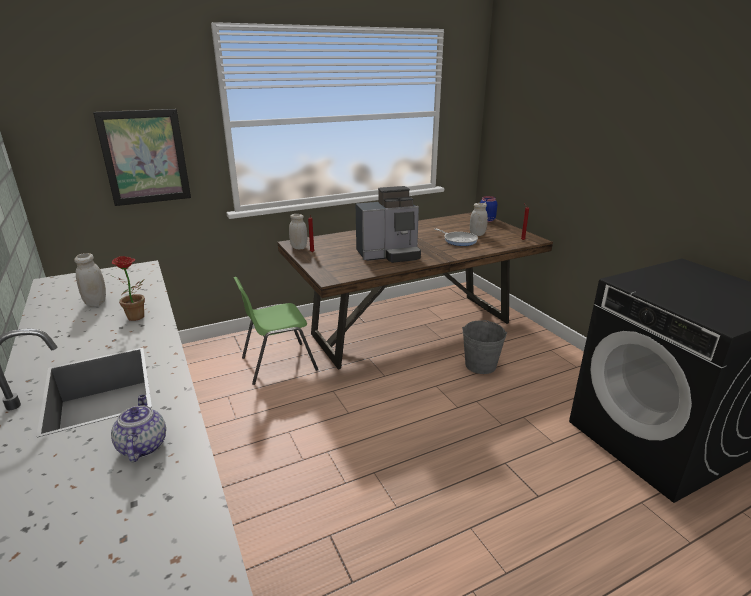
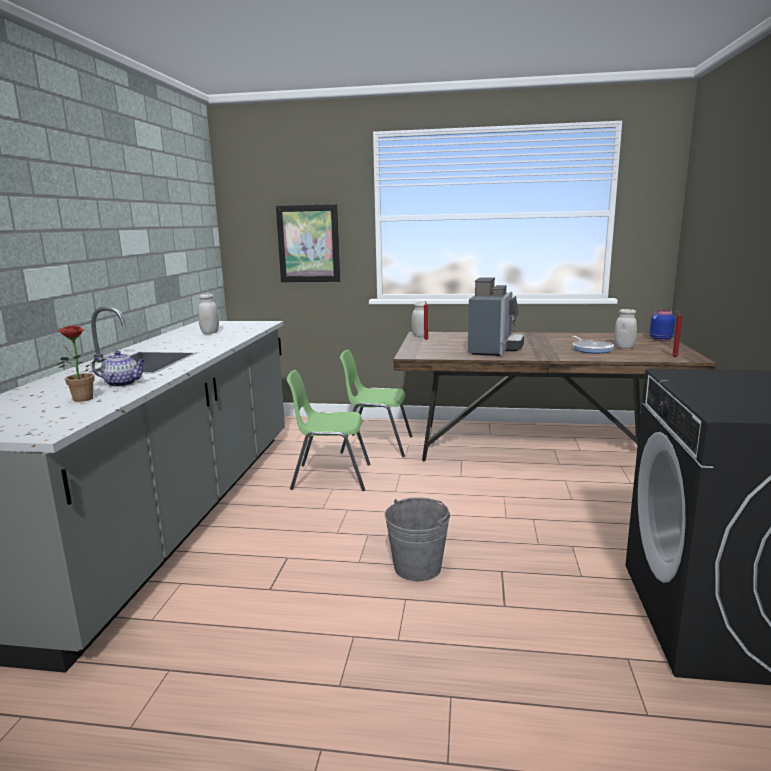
camera: 35 degrees right, 10 degrees down
potted plant [110,256,145,321] -> potted plant moved to [57,325,106,402]
teapot [111,395,166,462] -> teapot turned 75 degrees clockwise [92,351,146,387]
coffee machine [356,186,421,263] -> coffee machine turned 90 degrees counterclockwise [468,277,524,356]
grey bucket [462,320,507,374] -> grey bucket moved to [385,497,450,581]
none -> green chair [286,370,370,491]

